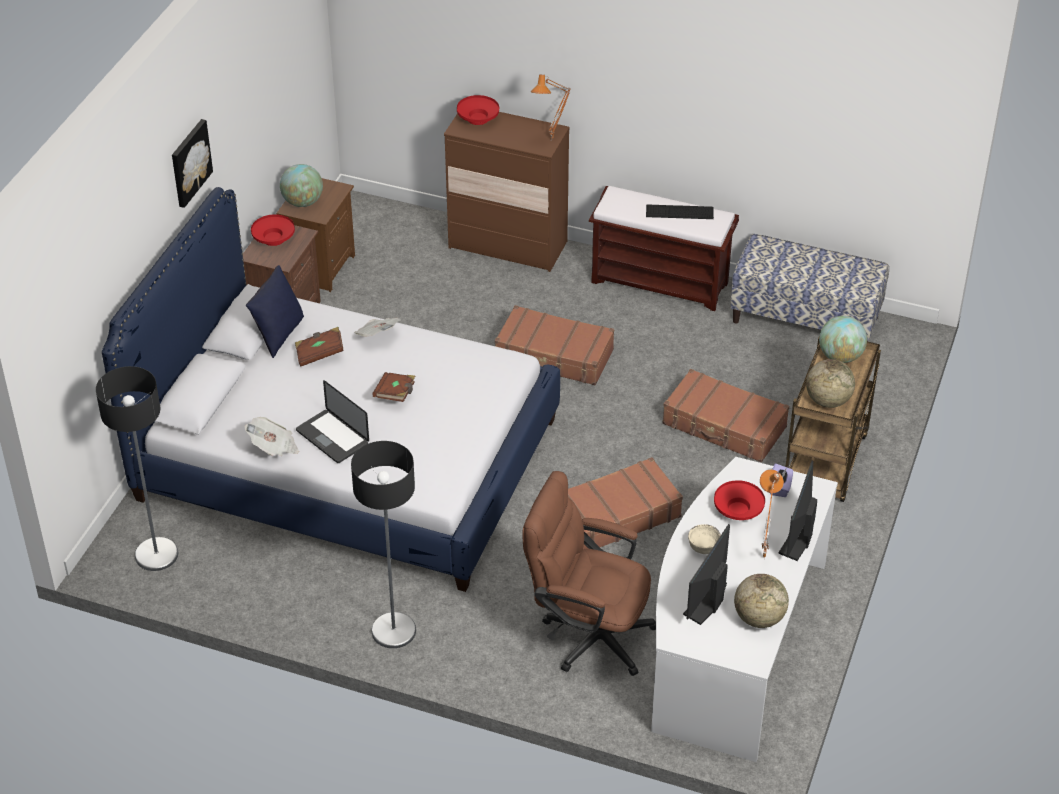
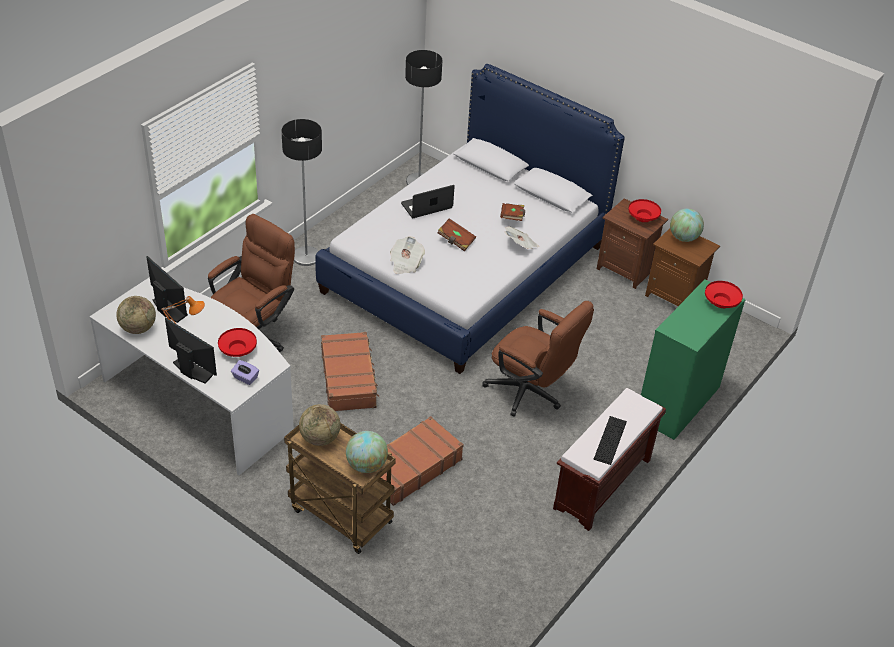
camera: 105 degrees right, 0 degrees up
picture [172,119,213,208] -> none
newspaper [245,417,299,456] -> newspaper moved to [390,236,425,274]
blue pillow [246,265,304,358] -> none
brown dresser [444,112,570,272] -> green dresser [641,279,746,440]
brown suitcase [495,305,614,385] -> brown office chair [483,301,594,417]
orange table lamp [531,74,571,141] -> none
beige bowl [688,524,721,554] -> none
bench [730,234,889,342] -> none

